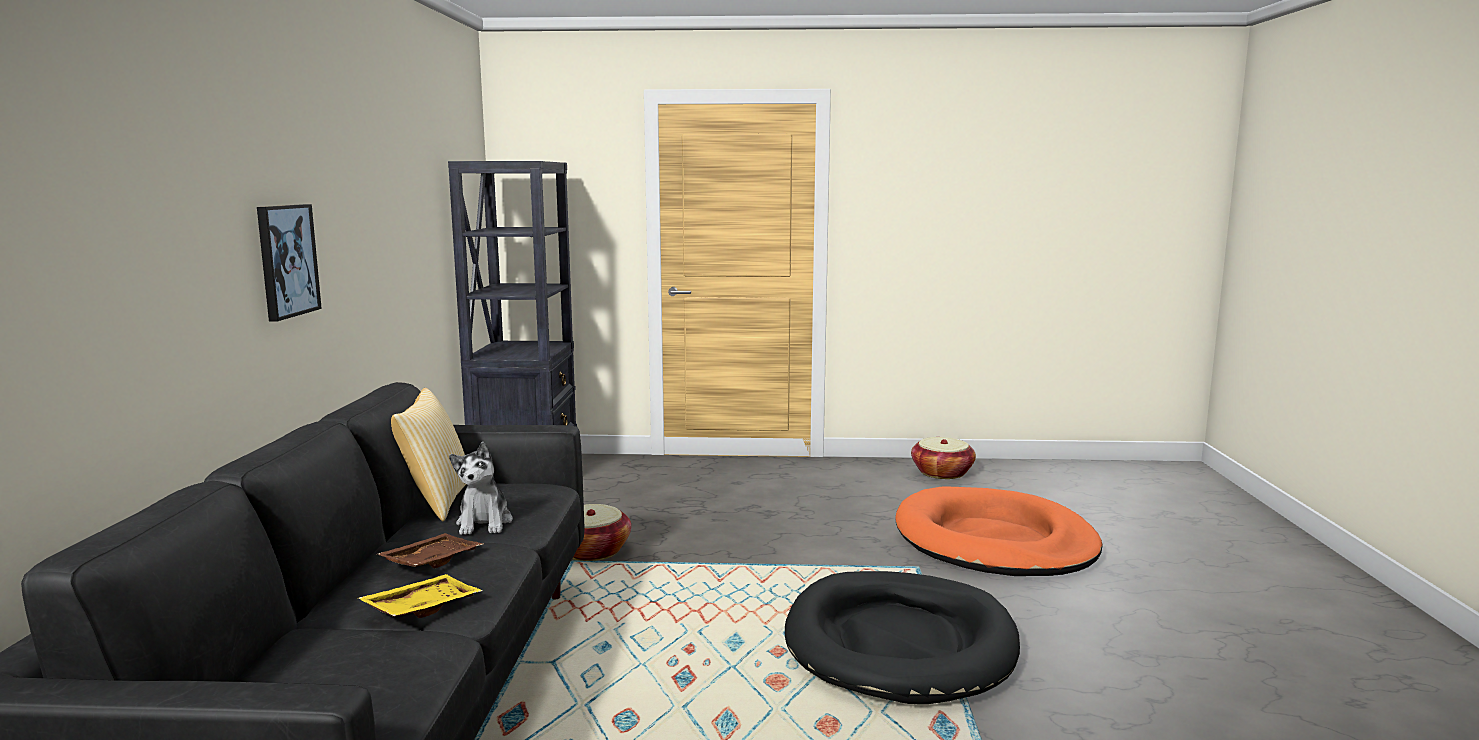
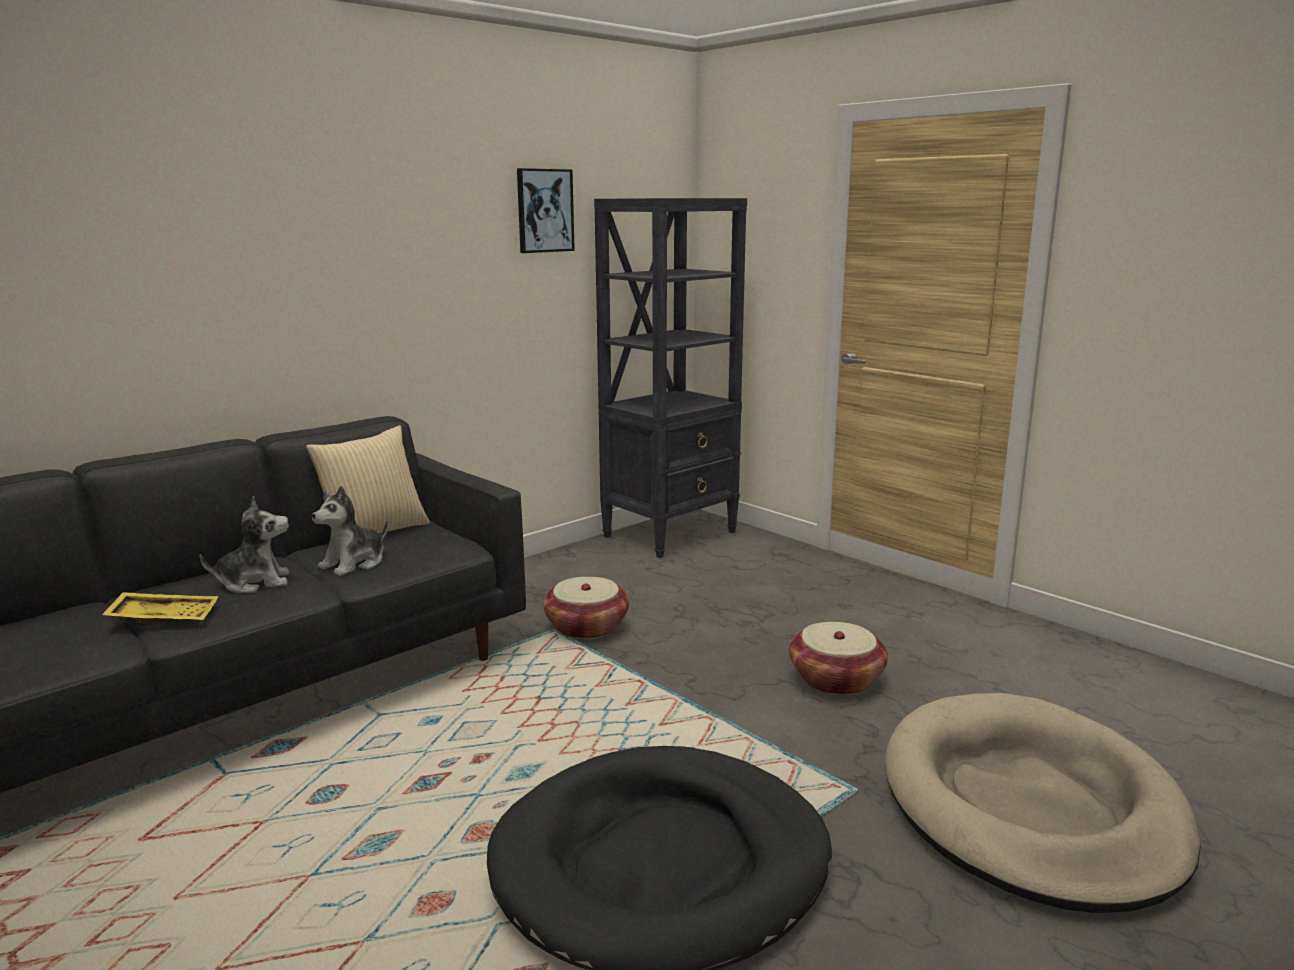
camera: 45 degrees right, 5 degrees up
picture [257,204,322,321] -> picture moved to [517,168,575,253]
brown tray [377,533,483,568] -> plush toy [200,496,289,593]
orange dog bed [896,486,1103,576] -> beige dog bed [885,693,1201,913]
basket [911,437,976,479] -> basket moved to [789,622,888,695]

